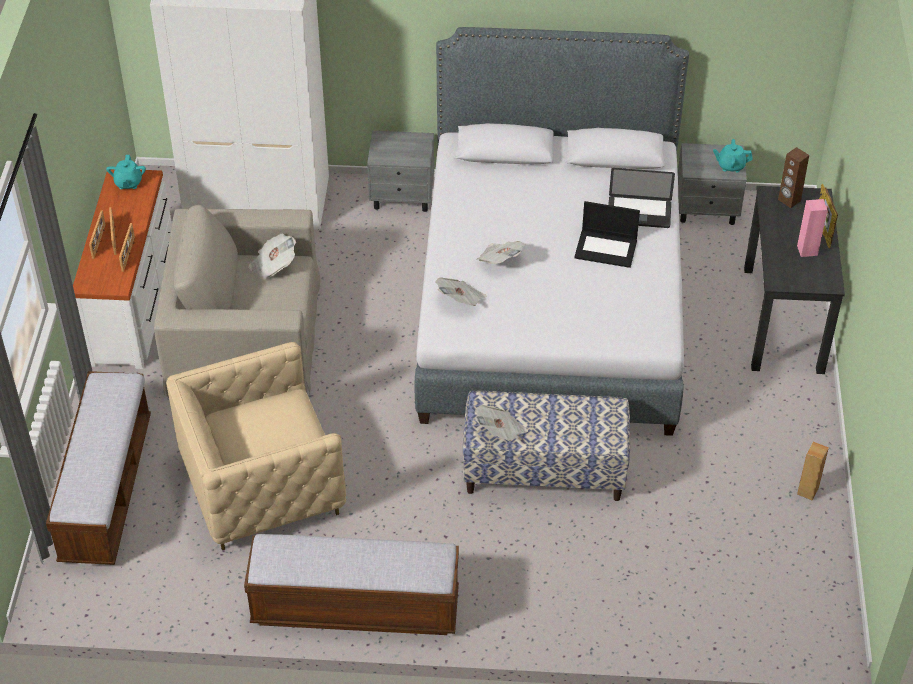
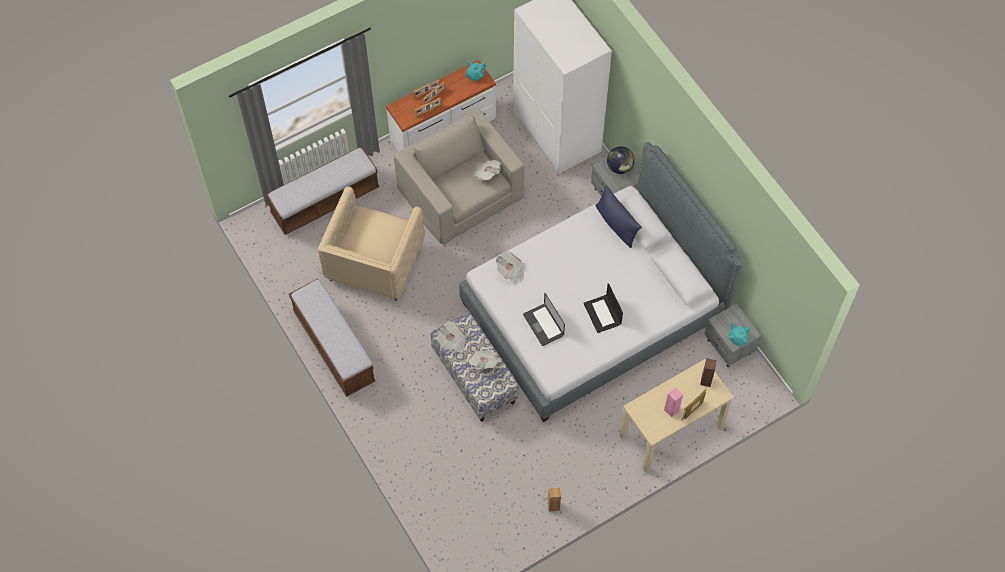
camera: 55 degrees right, 15 degrees up
beige armchair [166,342,346,550] -> beige armchair turned 105 degrees counterclockwise [318,187,425,301]
newspaper [477,241,526,264] -> newspaper moved to [468,350,498,369]
laptop [608,168,675,228] -> laptop moved to [523,292,565,346]
black desk [744,186,845,374] -> beige desk [619,359,734,473]
none -> blue pillow [595,185,642,248]
none -> globe [607,146,635,174]

